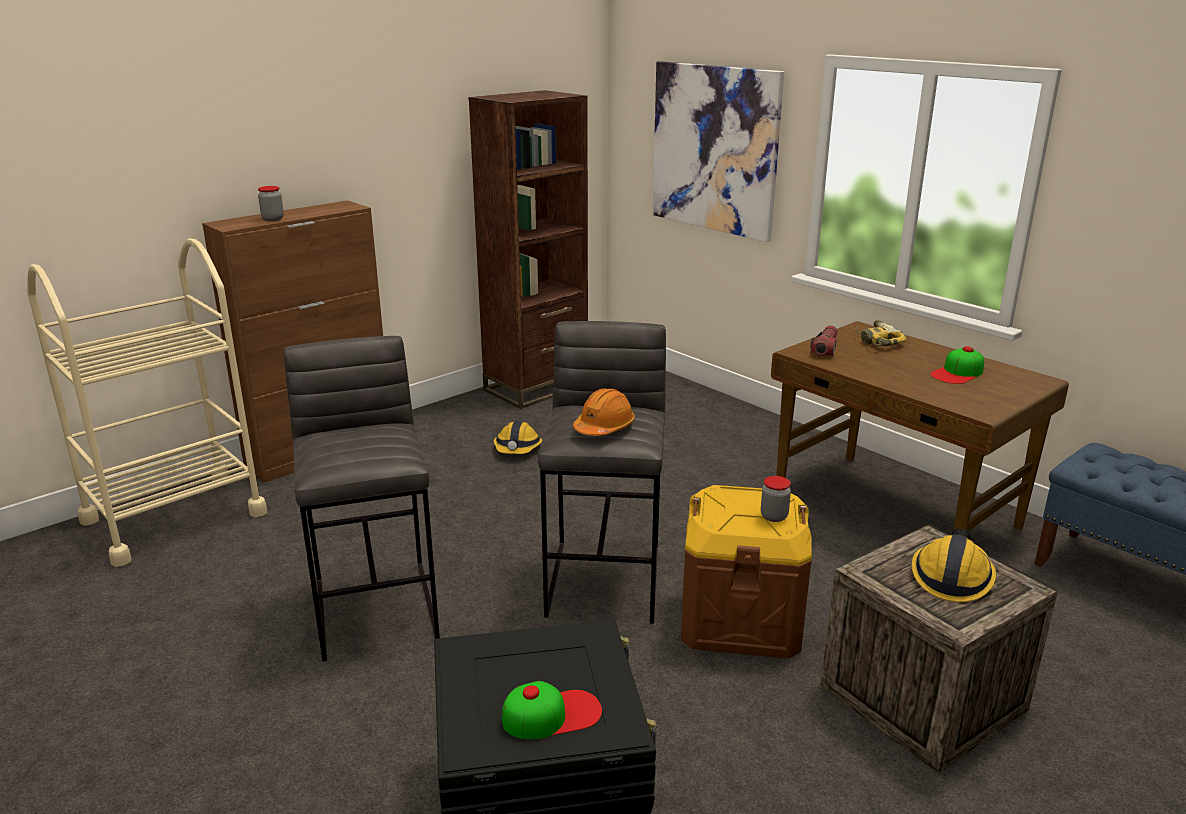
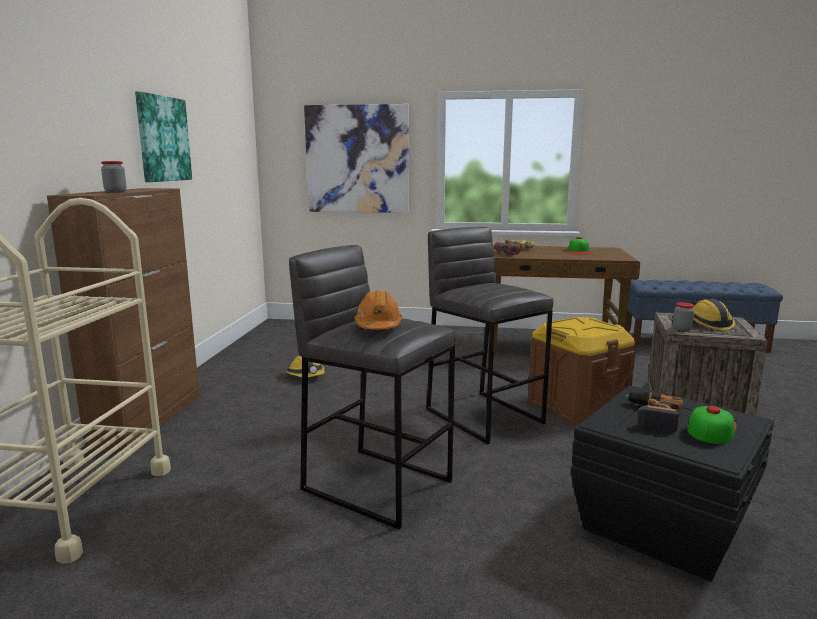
camera: 40 degrees left, 10 degrees down
brown bookcase [468,90,588,409] -> none
orange hard hat [573,388,635,436] -> orange hard hat moved to [354,290,403,330]
jar [761,476,791,522] -> jar moved to [673,302,694,331]
none -> picture [135,92,192,182]
none -> power drill [626,392,683,432]

